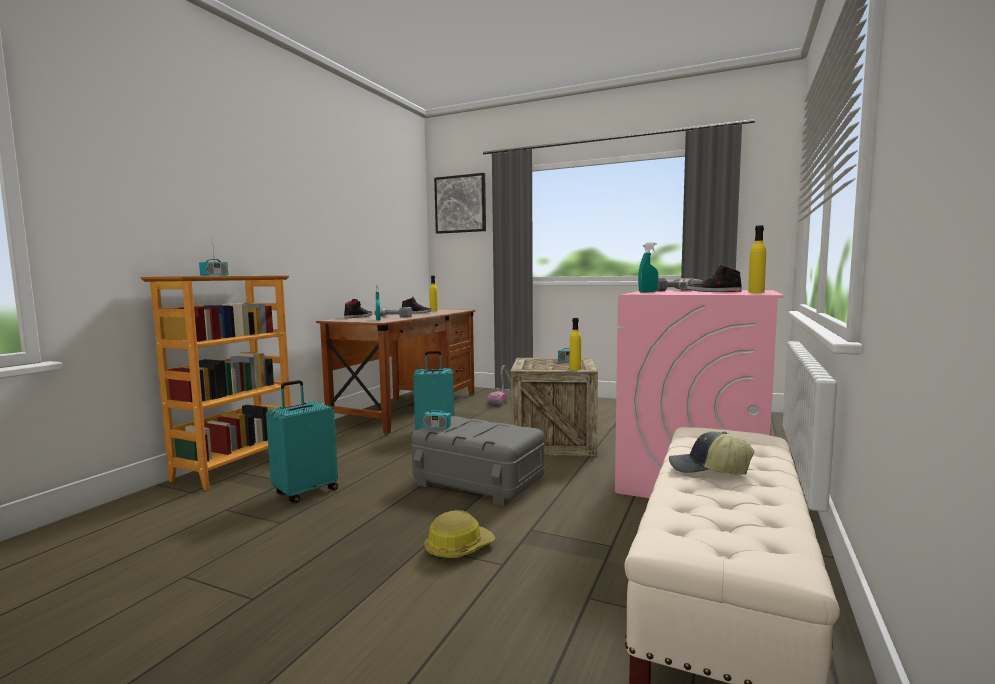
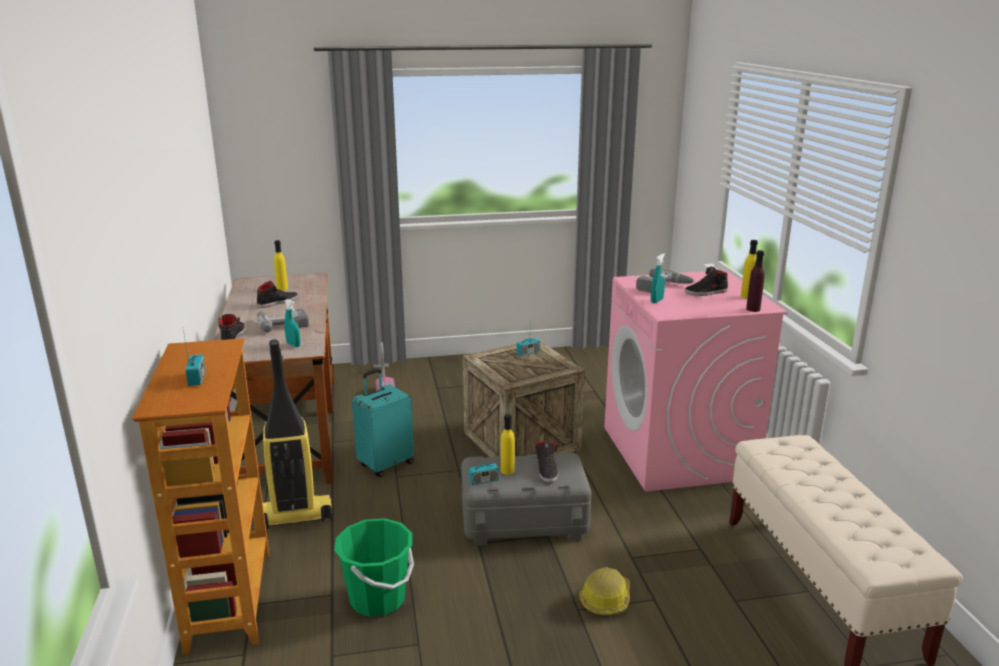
camera: 35 degrees left, 15 degrees up
turquoise suitcase [266,380,338,503] -> green bucket [334,518,414,617]
picture [434,173,486,234] -> none
yellow bottle [569,318,581,370] -> yellow bottle moved to [501,414,515,475]
cap [669,431,754,475] -> none
none -> vacuum cleaner [263,339,333,529]
none -> black shoe [535,441,558,482]
none -> purple bottle [746,250,765,312]

